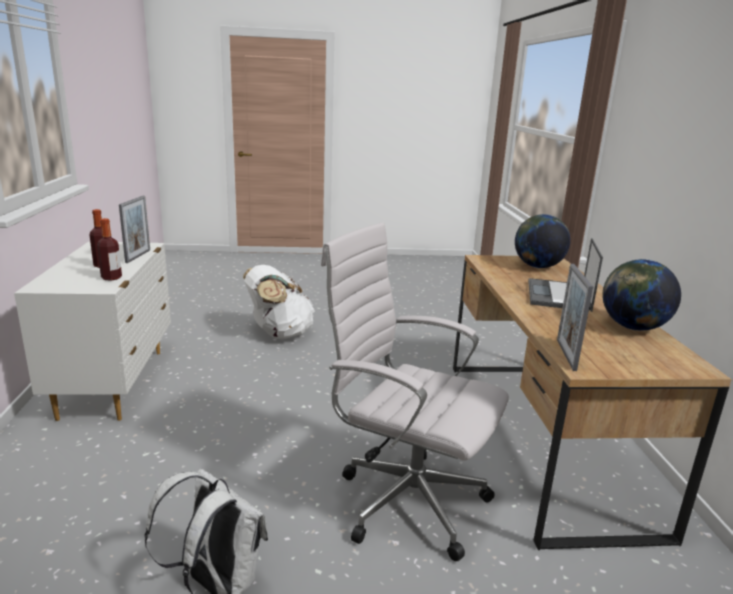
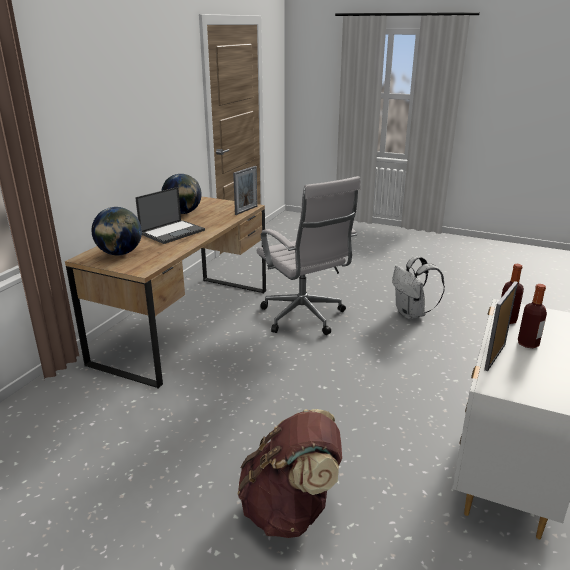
camera: 150 degrees left, 5 degrees up
white backpack [243,265,315,340] -> brown backpack [238,409,342,538]

